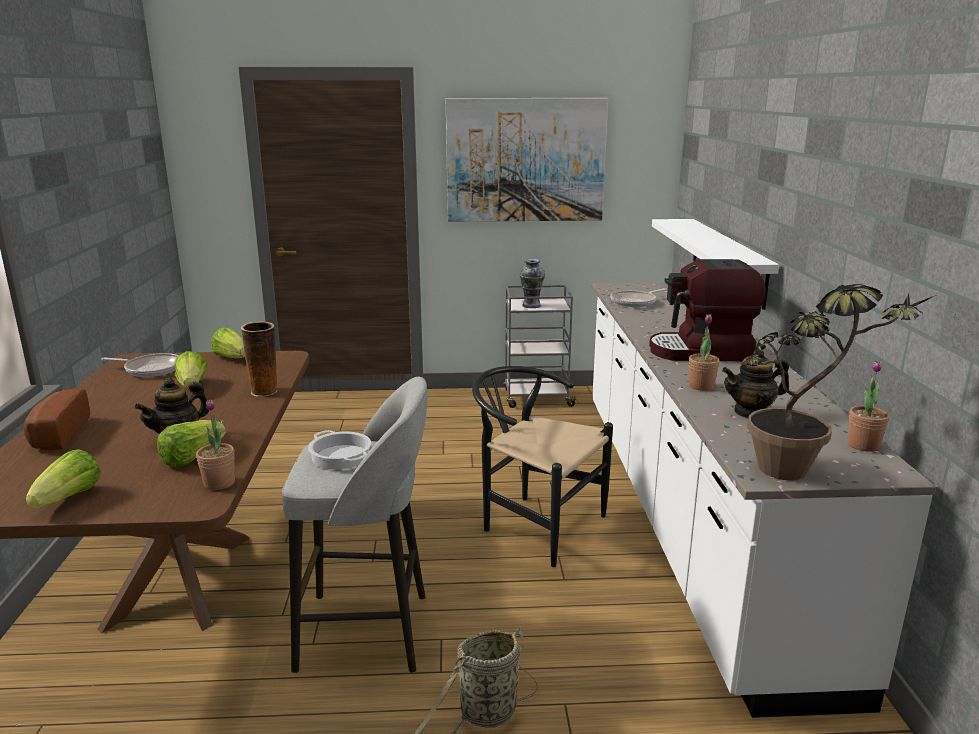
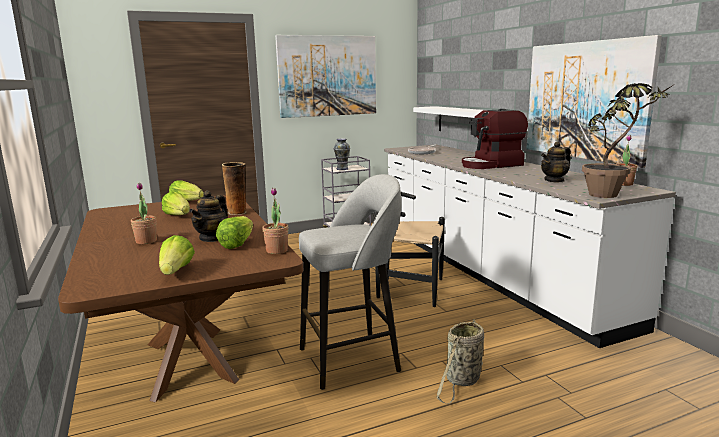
camera: 20 degrees left, 5 degrees down
bread [23,389,90,450] -> none
frying pan [101,353,179,377] -> none
cooking pot [308,430,371,469] -> none
potted plant [689,314,720,391] -> potted plant moved to [131,183,157,244]
none -> picture [526,35,662,168]

